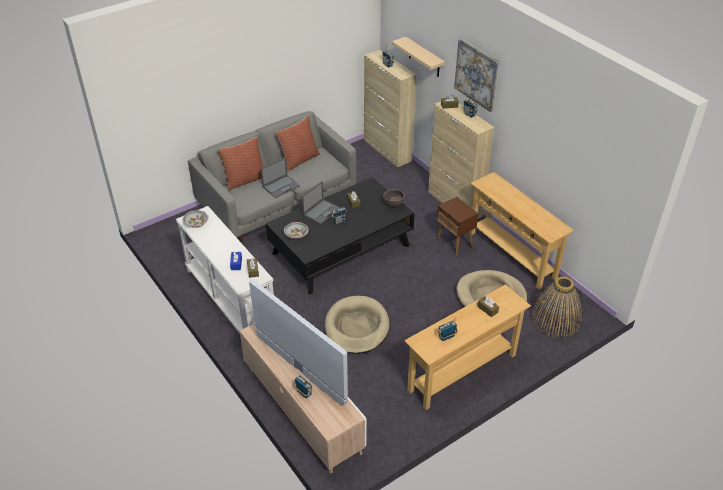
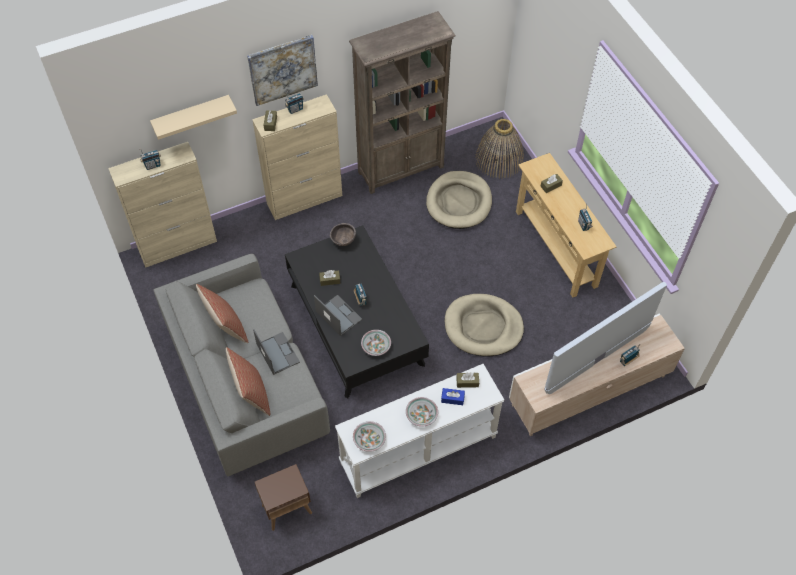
camera: 80 degrees left, 15 degrees up
brown side table [436,197,478,256] -> brown side table moved to [255,464,312,531]
beige console table [470,172,574,289] -> brown bookcase [349,11,456,194]
none -> bowl [406,397,438,427]

